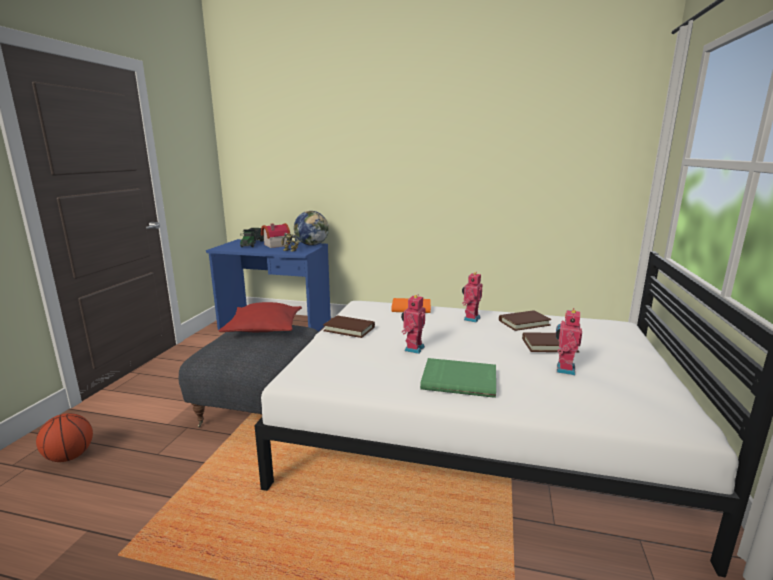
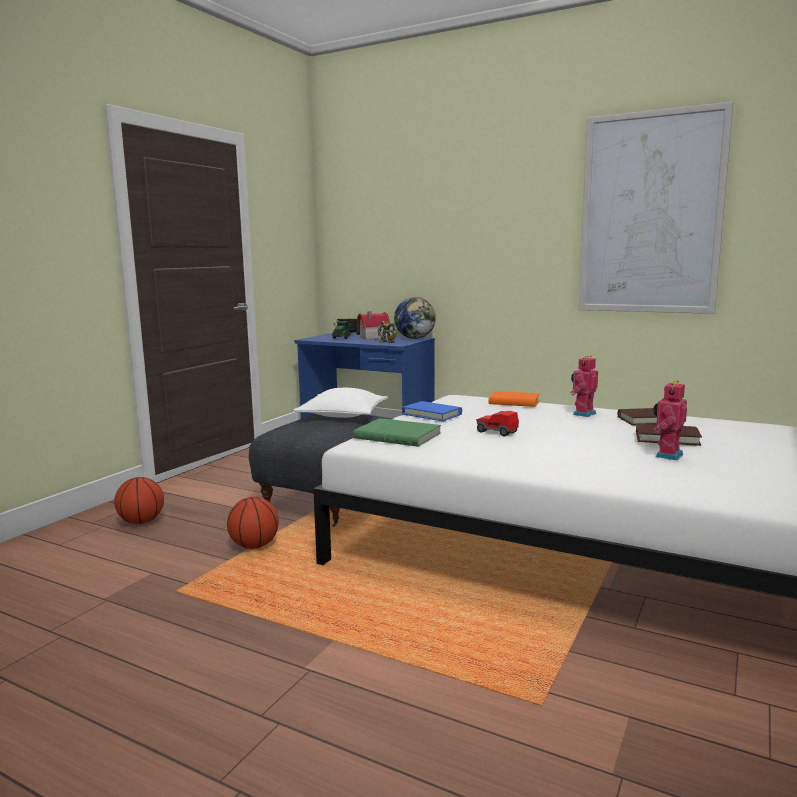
camera: 15 degrees right, 5 degrees down
red pillow [219,302,302,332] -> white pillow [294,388,388,418]
brown book [323,316,375,338] -> blue book [402,401,462,421]
toy robot [401,294,425,354] -> toy car [476,411,519,437]
green book [420,358,496,398] -> green book moved to [353,418,441,447]
none -> basketball [227,497,279,549]
none -> picture [579,102,733,314]

